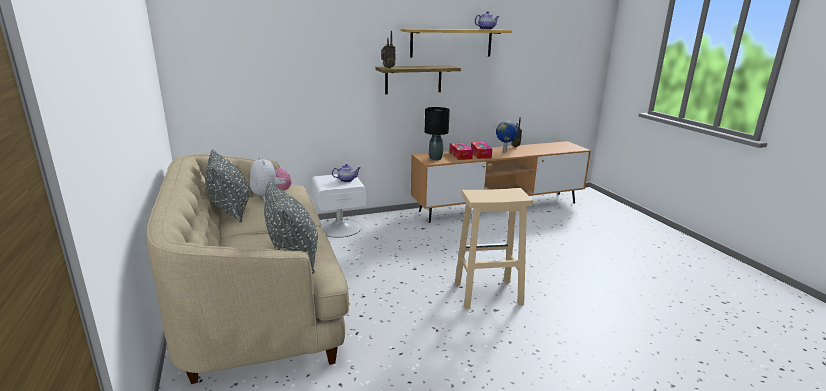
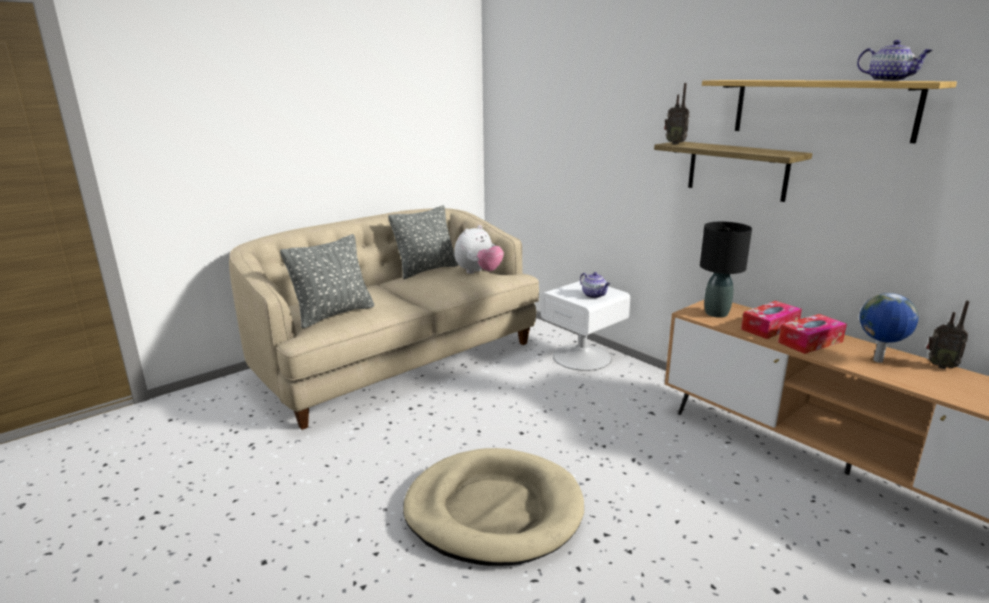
camera: 70 degrees right, 0 degrees up
beige stool [455,188,533,309] -> beige dog bed [403,448,584,566]

